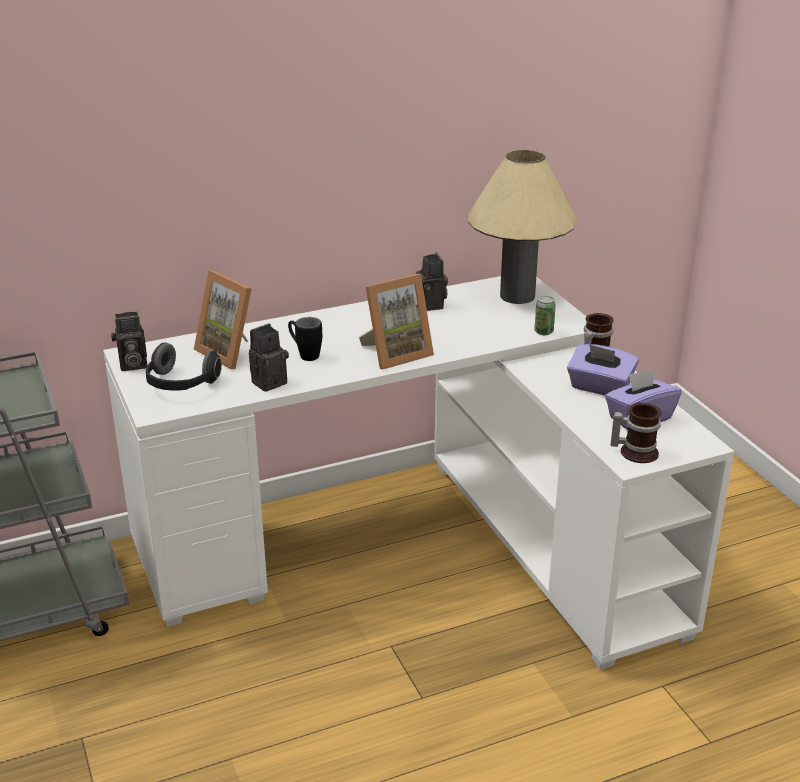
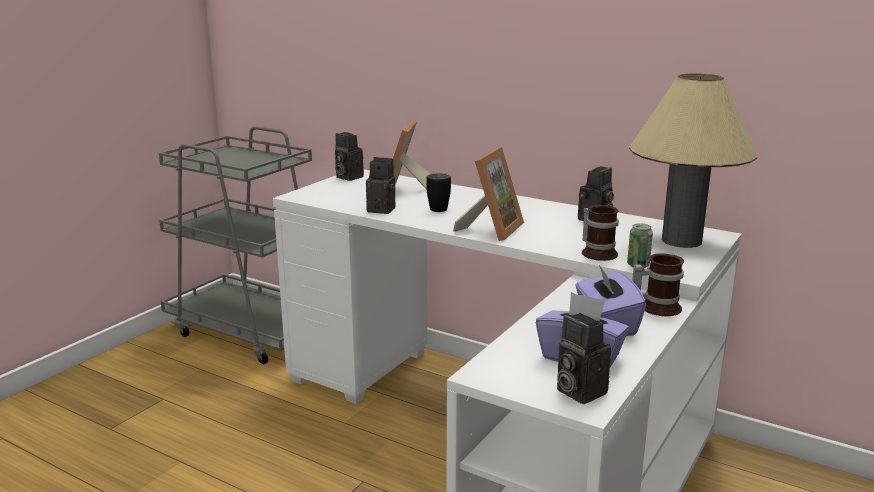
camera: 55 degrees right, 10 degrees down
headphones [146,343,222,391] -> none
picture frame [359,274,434,370] -> picture frame turned 90 degrees counterclockwise [453,147,524,241]
mug [611,403,661,463] -> mug moved to [582,205,619,261]
none -> camera [557,313,611,404]

